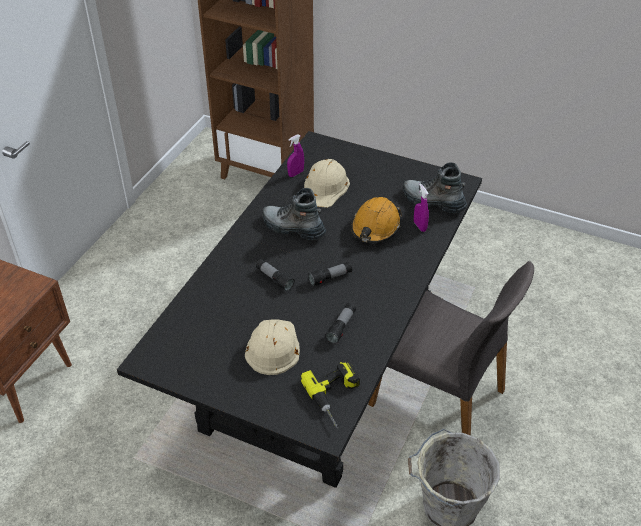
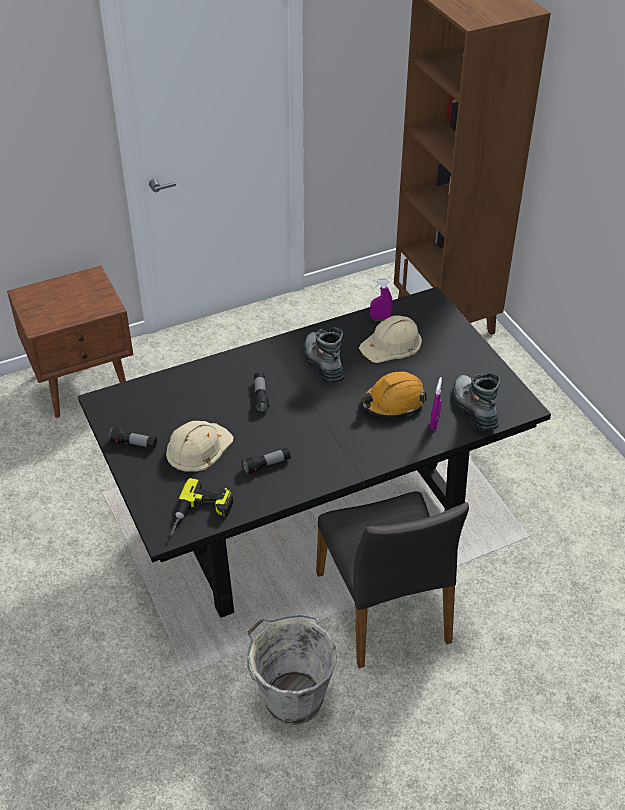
camera: 40 degrees right, 0 degrees up
flashlight [308,262,352,287] -> flashlight moved to [109,427,157,449]

